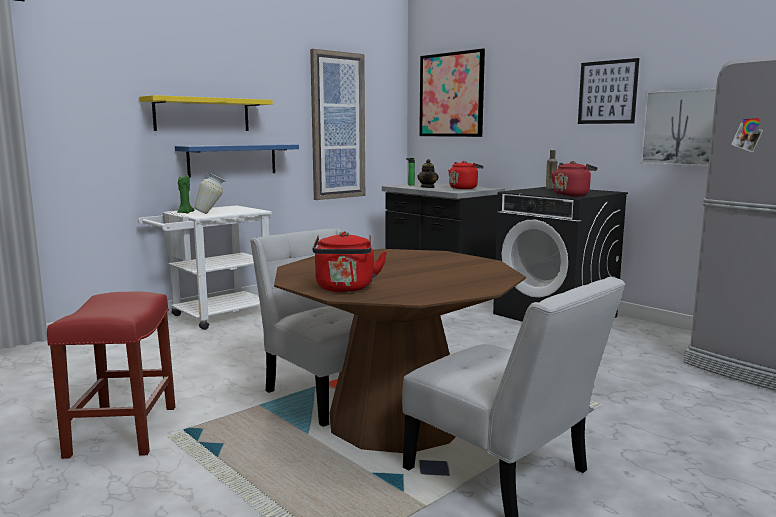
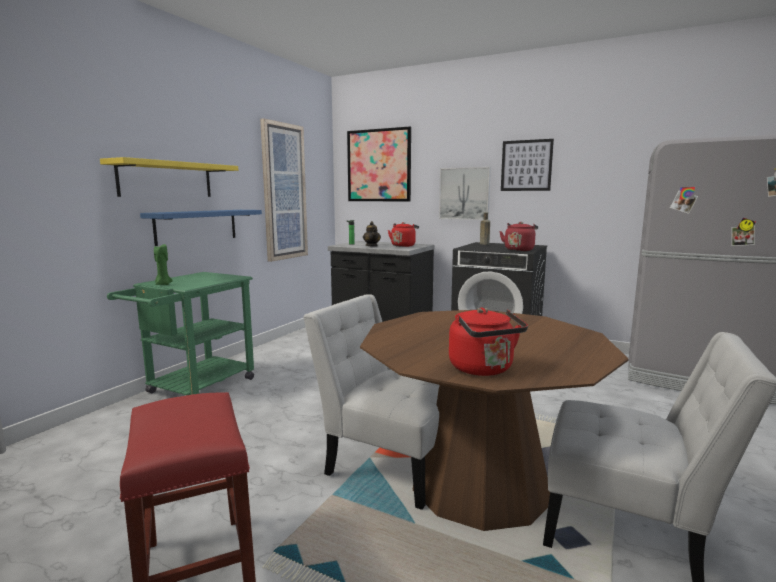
camera: 20 degrees left, 0 degrees up
white cart [138,205,272,330] -> green cart [107,272,254,395]
vase [194,172,225,214] -> none
picture [640,88,716,166] -> picture moved to [439,167,491,220]

